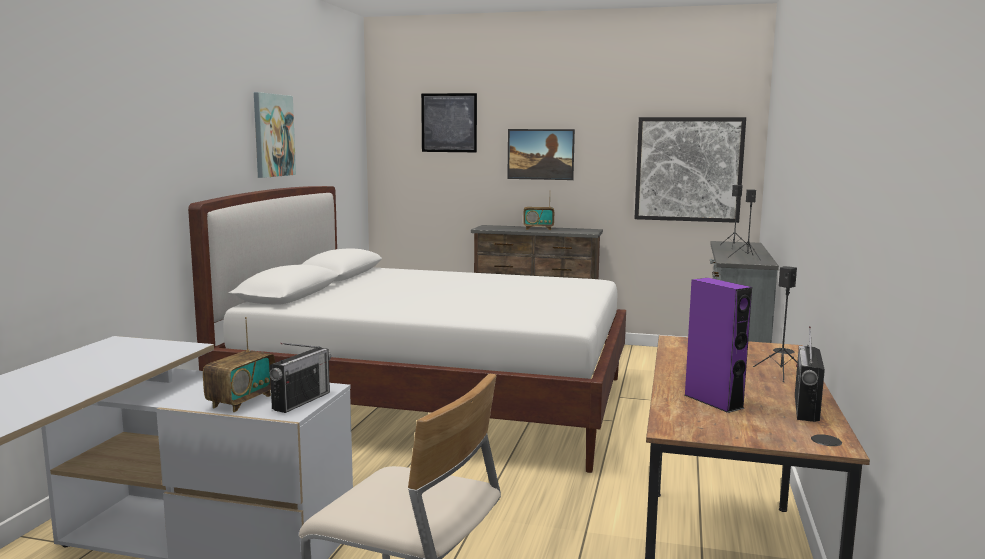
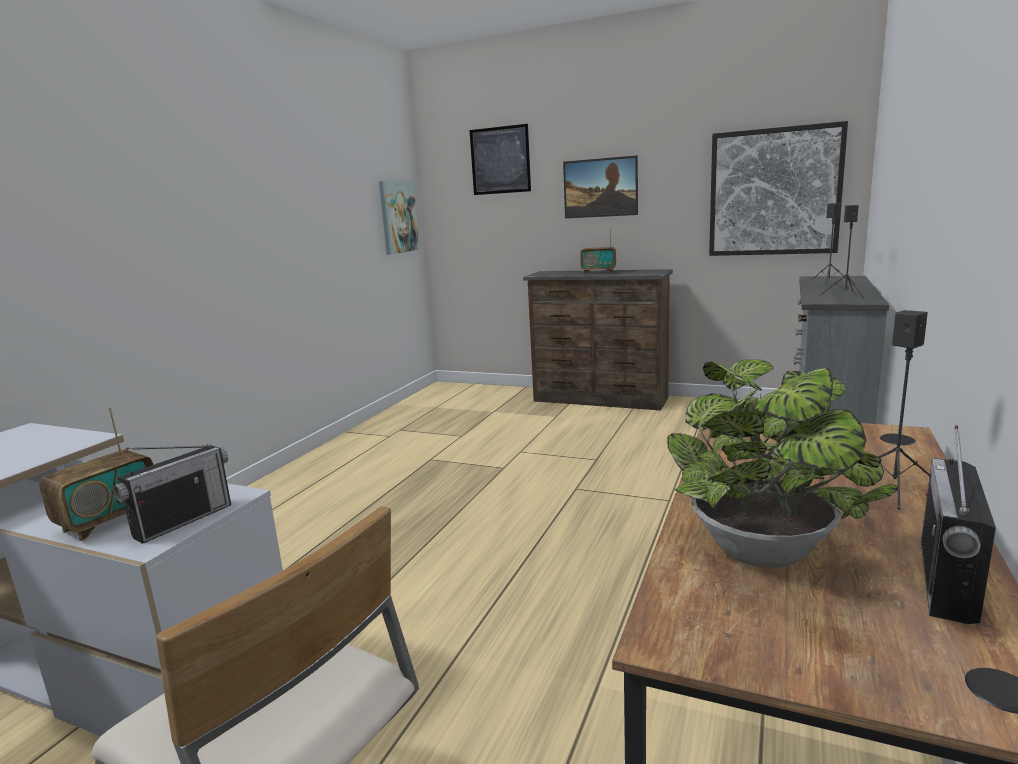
camera: 10 degrees right, 5 degrees up
white bed [188,186,626,473] -> none
picture [254,92,296,178] -> picture moved to [379,181,420,255]
purple speaker [685,278,752,413] -> potted plant [668,360,898,568]

